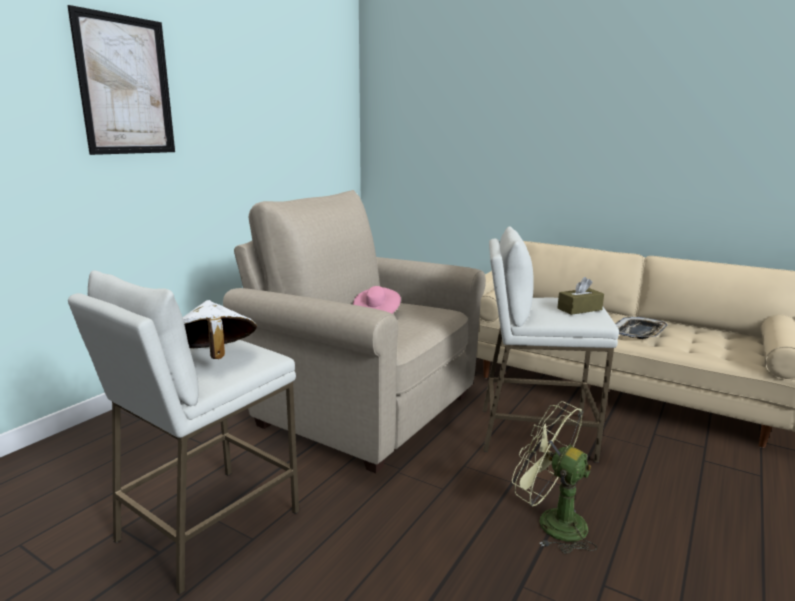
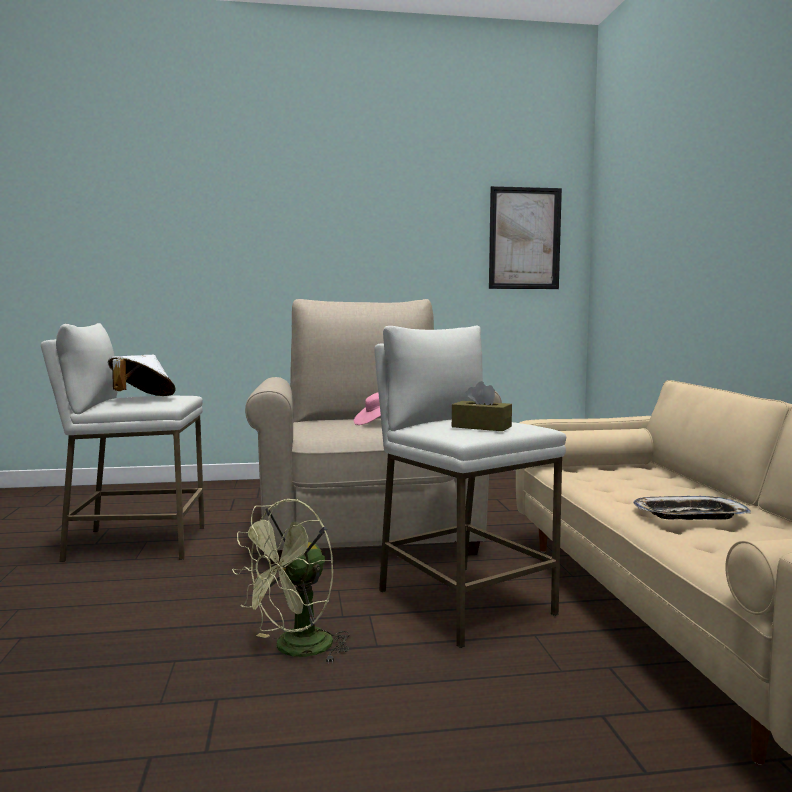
camera: 50 degrees right, 10 degrees down
picture [67,5,175,155] -> picture moved to [489,186,562,289]
green fan [512,401,597,554] -> green fan turned 135 degrees counterclockwise [232,499,350,664]

